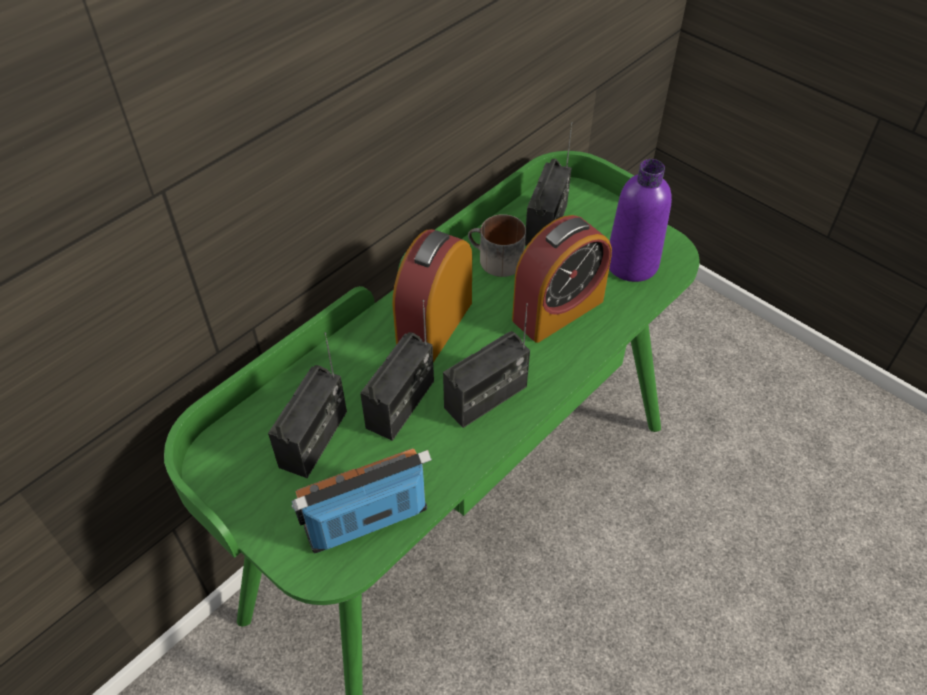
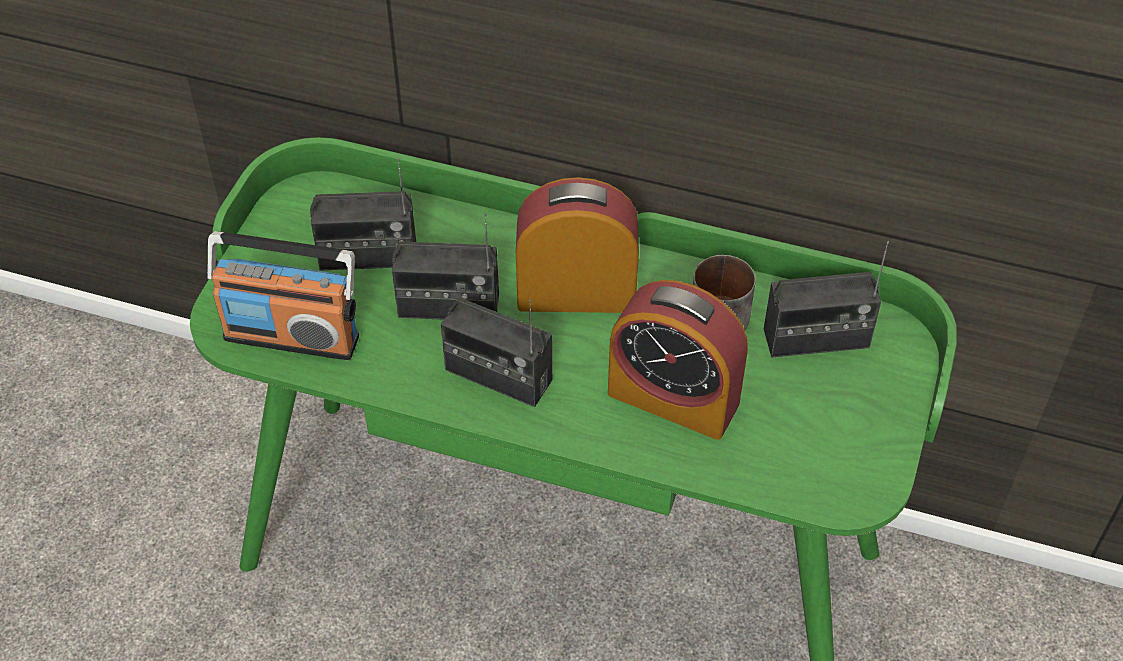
camera: 65 degrees right, 0 degrees up
radio [291,448,432,553] -> radio turned 150 degrees clockwise [207,231,359,360]
purple bottle [609,159,672,282] -> none

